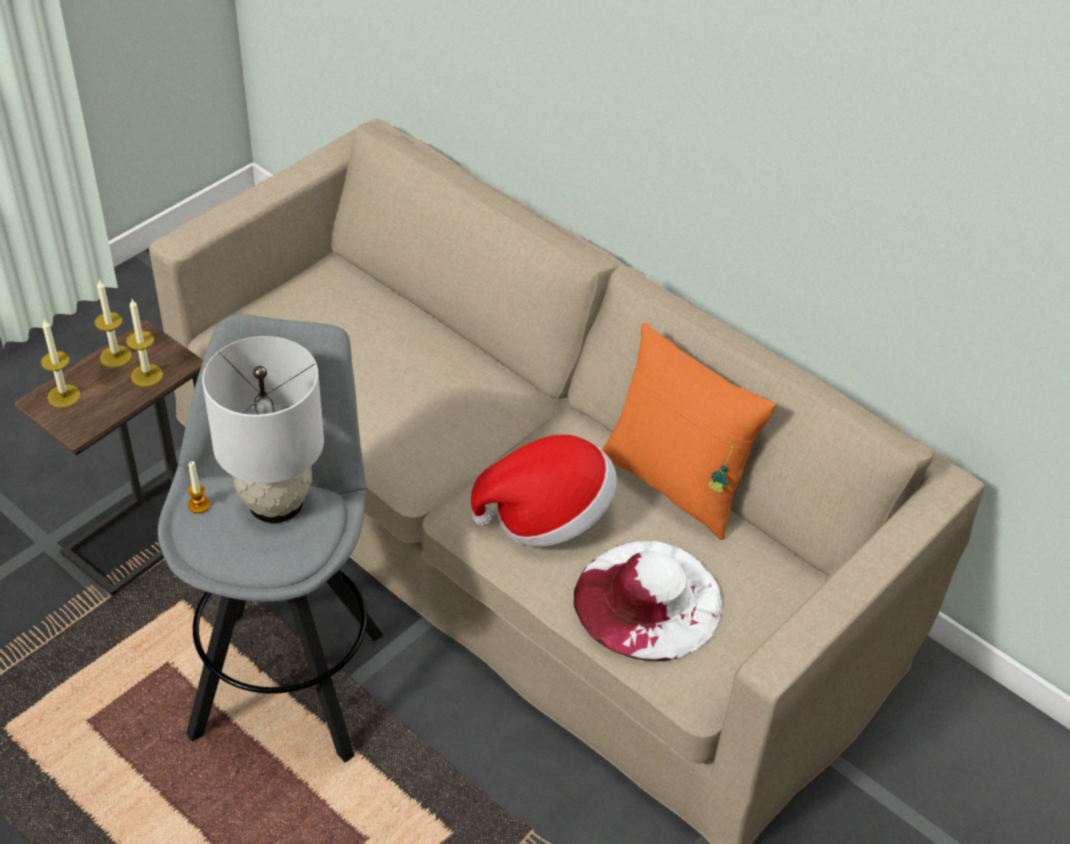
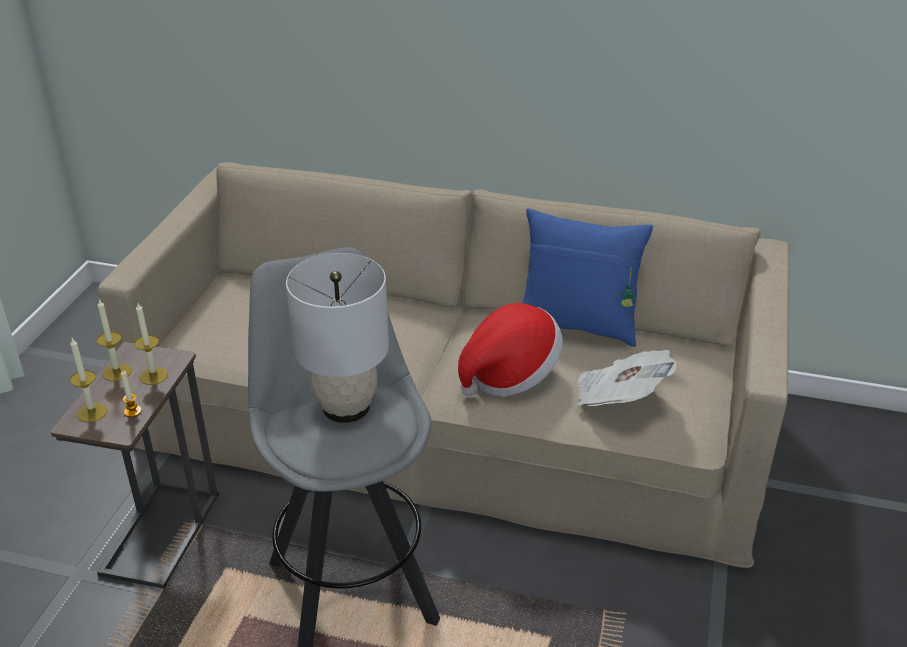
camera: 25 degrees left, 10 degrees down
candle [188,461,210,513] -> candle moved to [121,371,142,417]
white hat [574,541,722,661] -> newspaper [577,350,677,406]
orange pillow [602,323,776,540] -> blue pillow [522,208,653,347]

